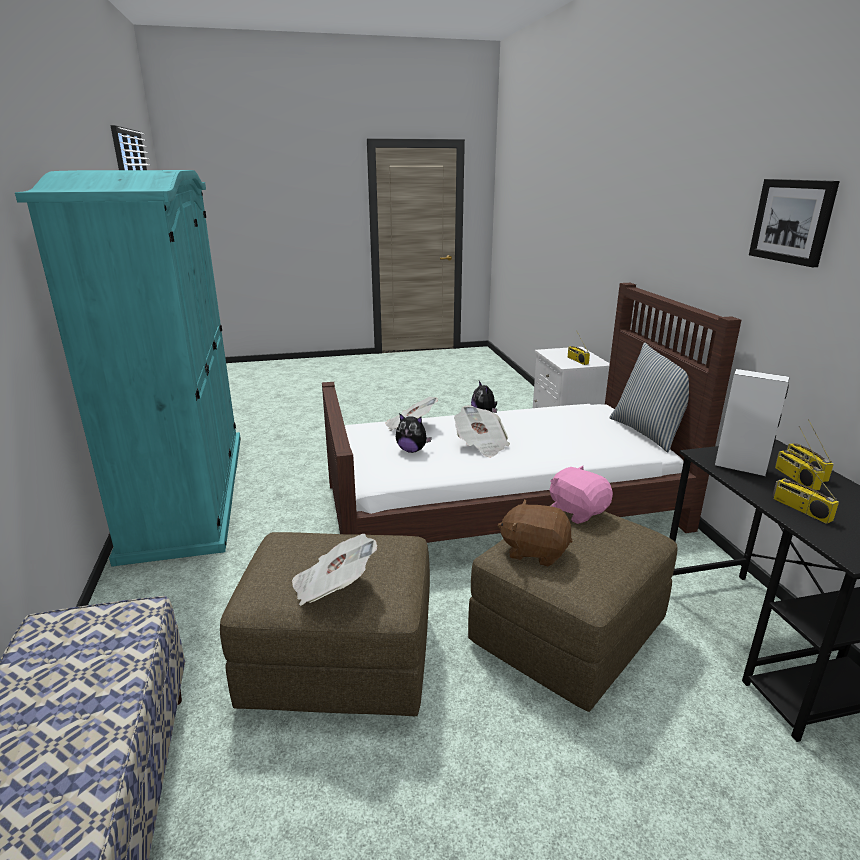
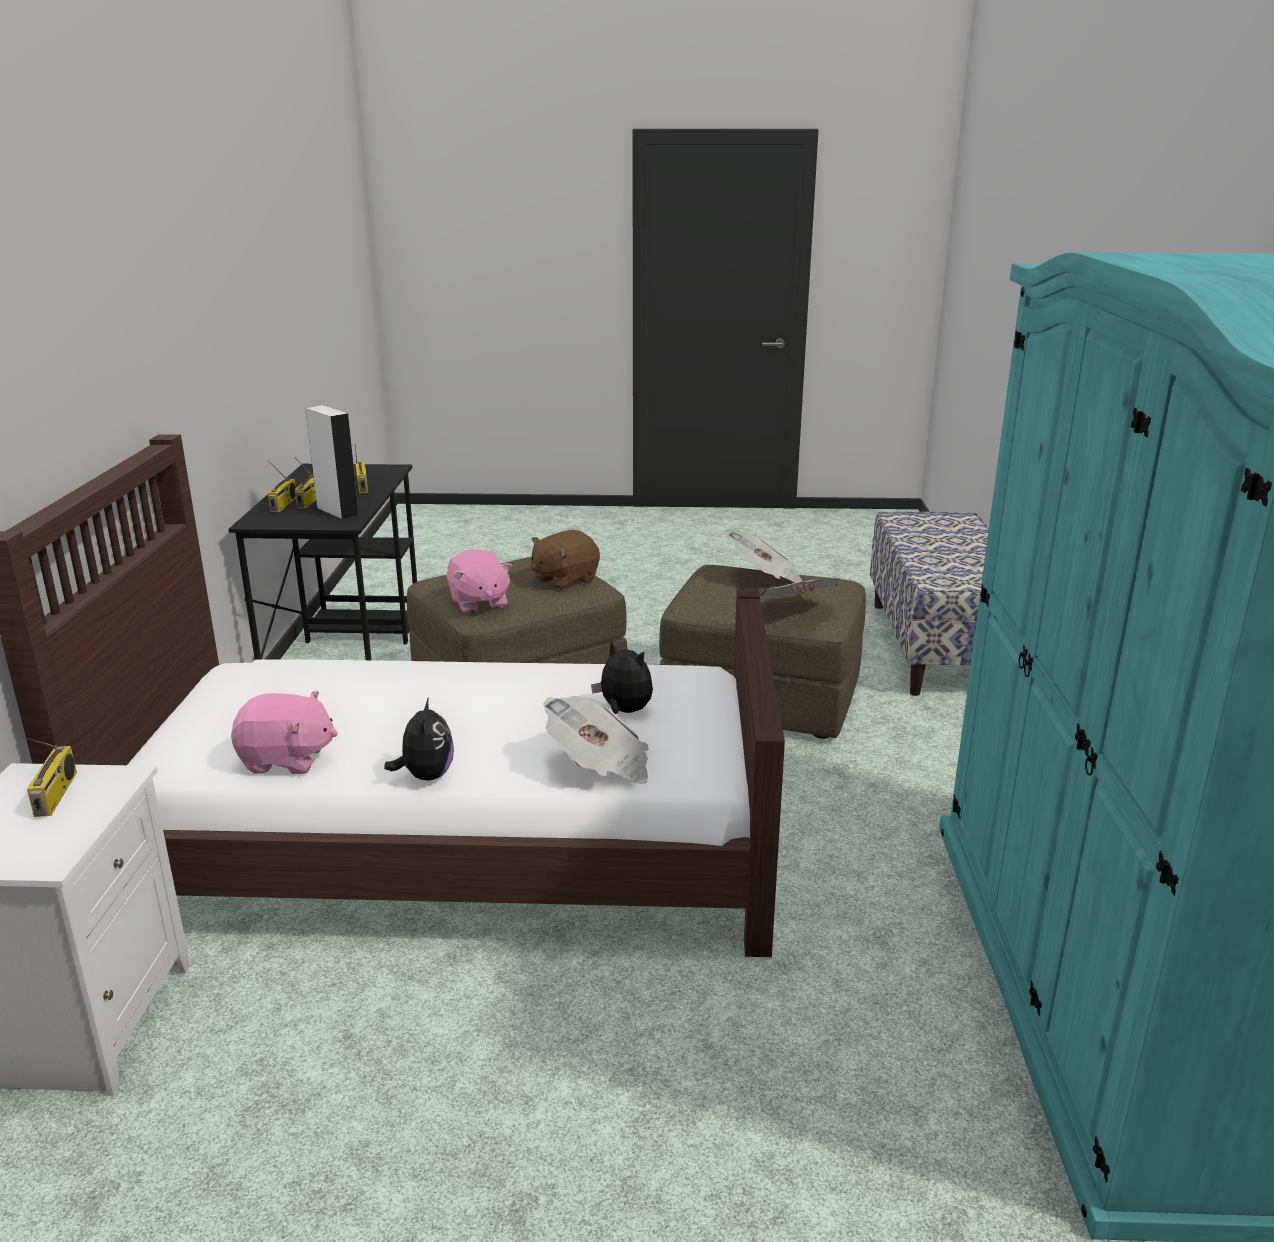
camera: 165 degrees left, 0 degrees up
newspaper [454,405,510,458] -> newspaper moved to [760,578,841,597]
brown plush toy [498,499,572,567] -> brown plush toy turned 105 degrees clockwise [531,530,600,590]
pillow [609,342,689,452] -> none
picture [749,179,840,267] -> none
none -> pink plush toy [231,691,338,774]

